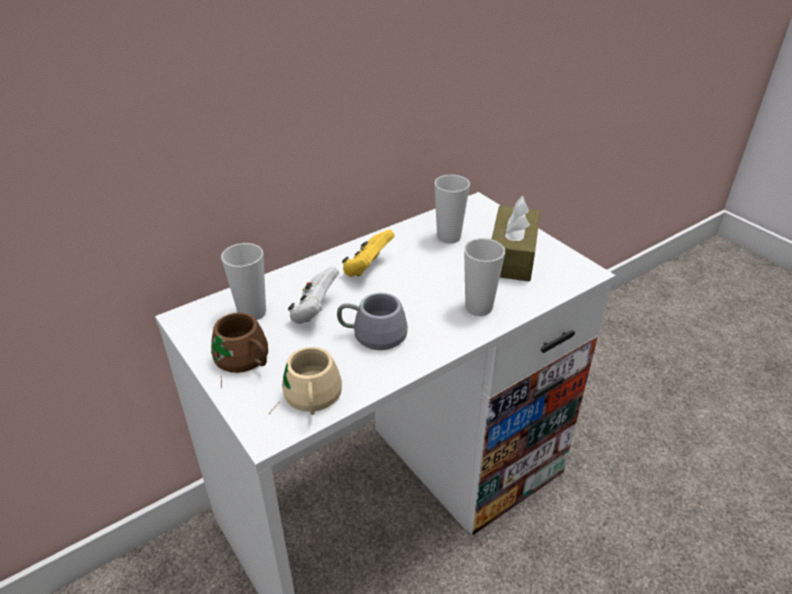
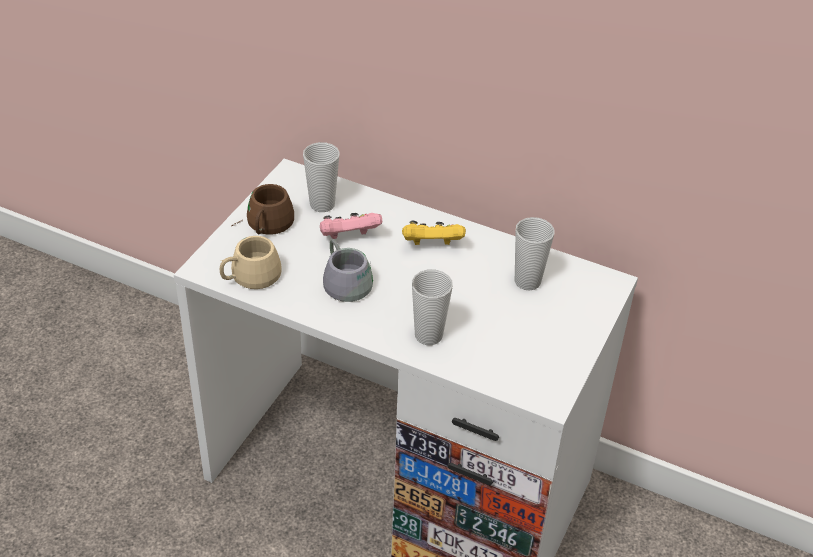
camera: 60 degrees right, 5 degrees up
white game controller [288,267,339,324] -> pink game controller [320,213,382,239]
brown tissue box [492,196,540,282] -> none

